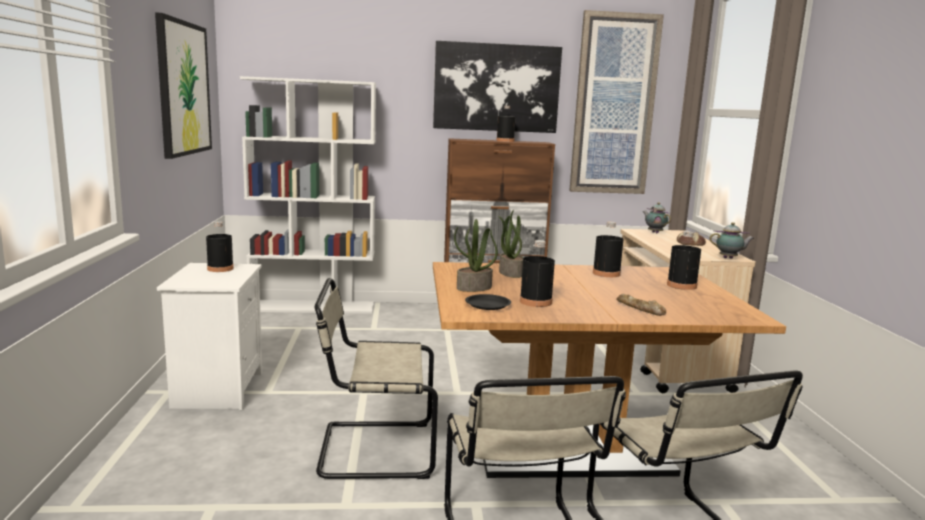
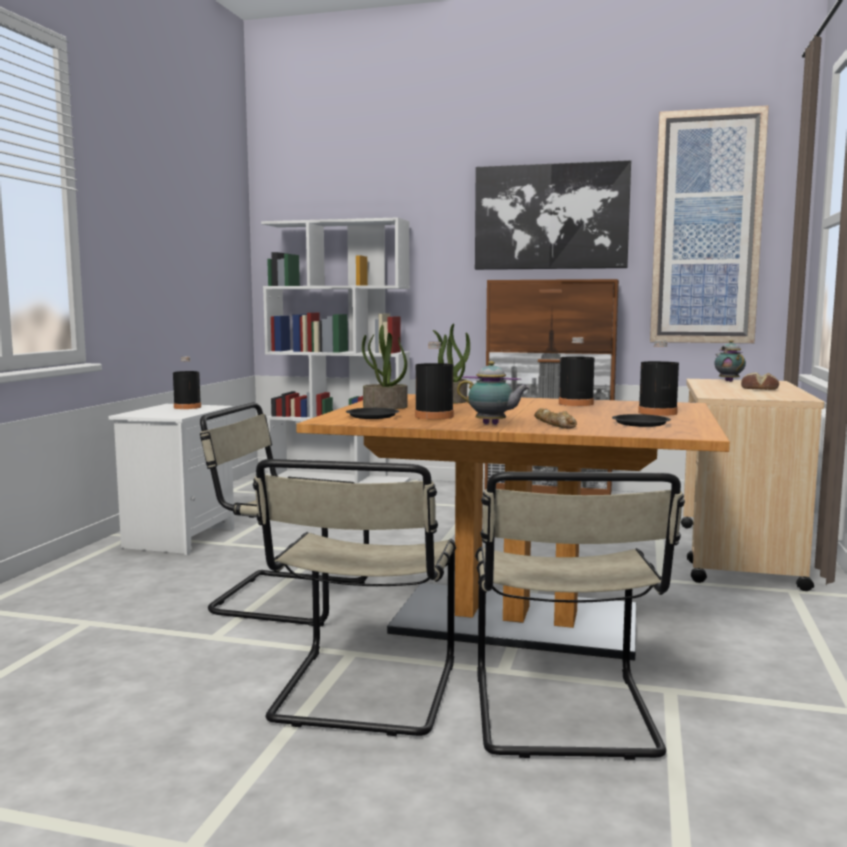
camera: 20 degrees right, 5 degrees down
picture [155,12,212,159] -> none
black bottle [496,106,515,142] -> none
teapot [709,222,754,259] -> teapot moved to [457,361,529,425]
none -> black plate [612,414,671,427]

